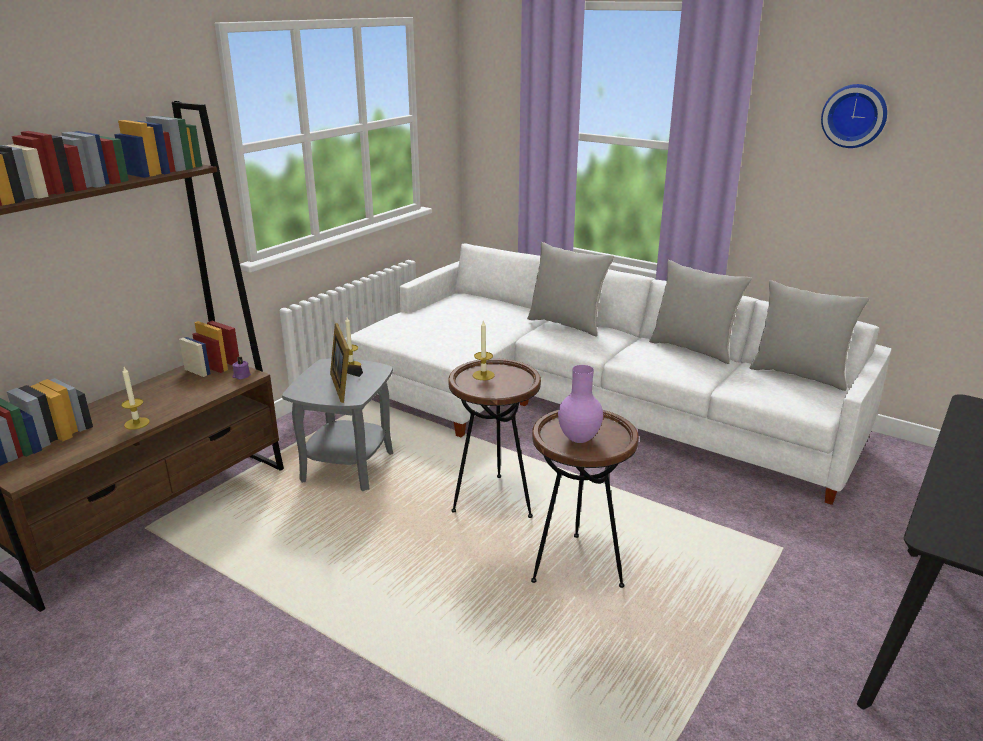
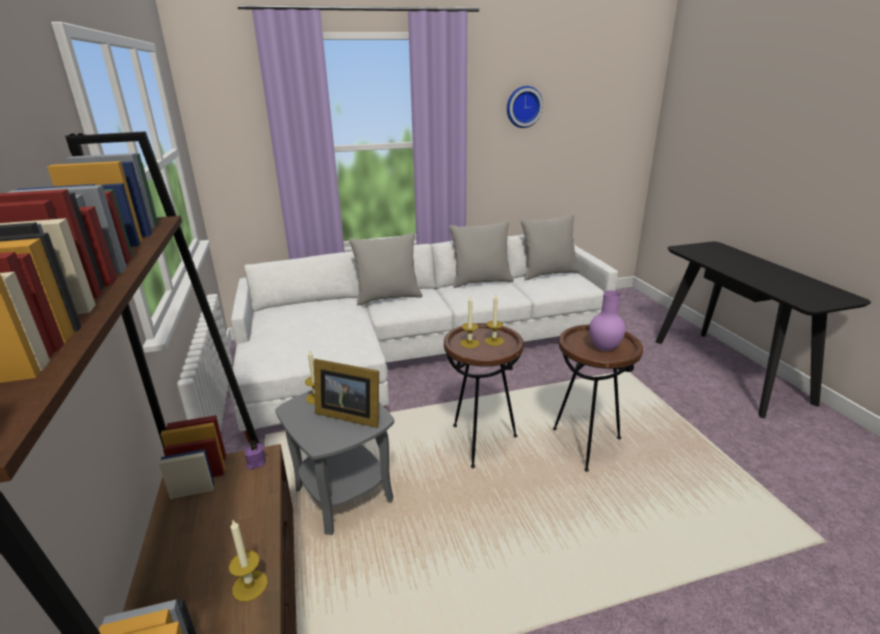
camera: 50 degrees left, 0 degrees up
none -> candle [485,294,504,346]

